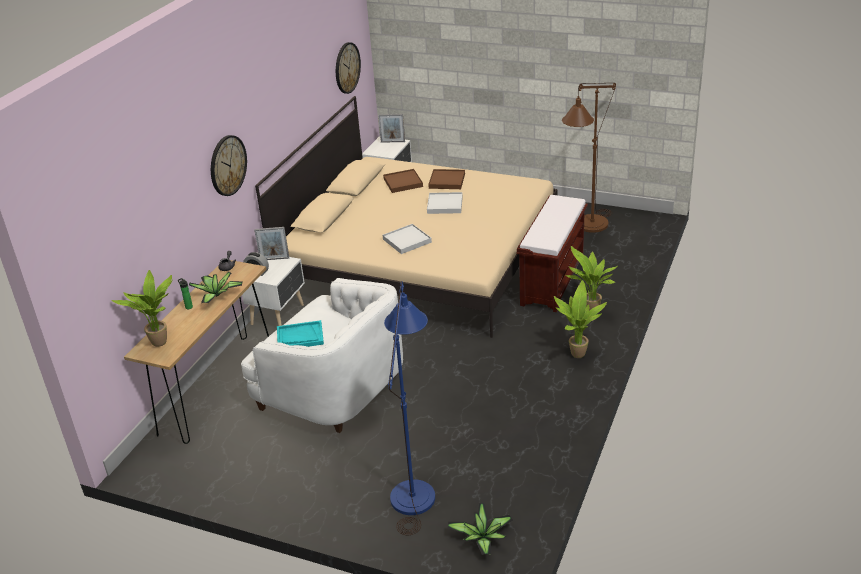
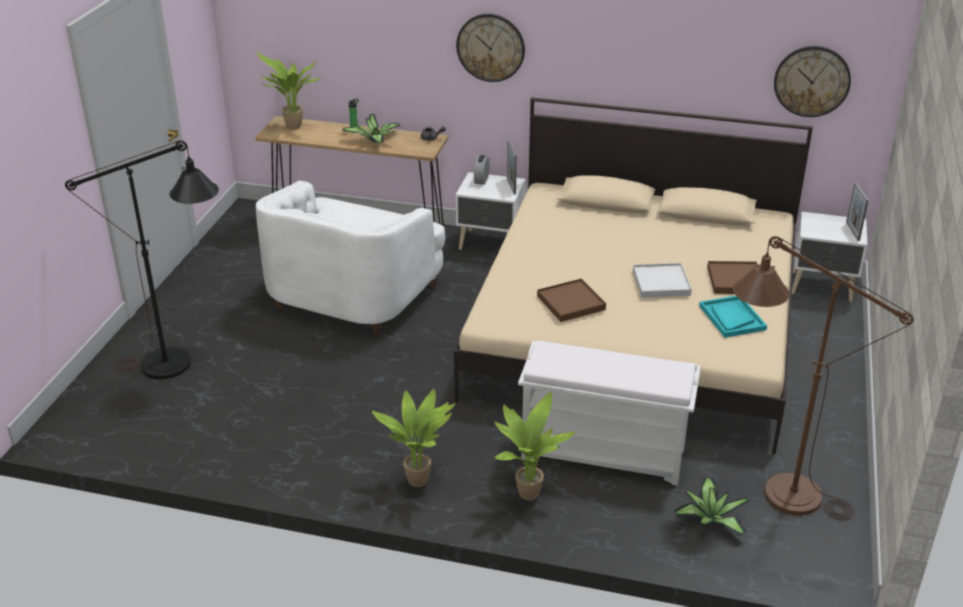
camera: 80 degrees right, 0 degrees up
turquoise tray [277,320,324,347] -> turquoise tray moved to [699,296,767,338]
brown tray [383,169,423,193] -> brown tray moved to [537,278,606,322]
white tray [383,224,432,254] -> none
blue floor lamp [384,281,435,535] -> black floor lamp [65,140,219,379]
potted plant [448,503,513,555] -> potted plant moved to [674,478,749,536]
brown bench [517,195,588,312] -> white bench [518,340,700,486]

